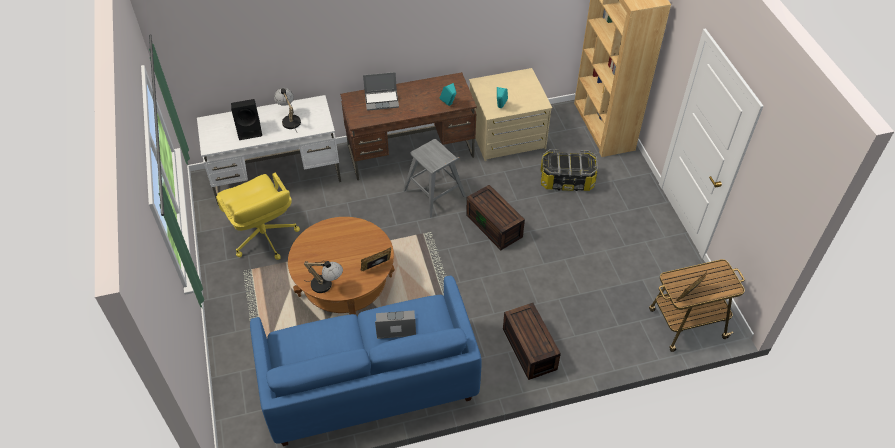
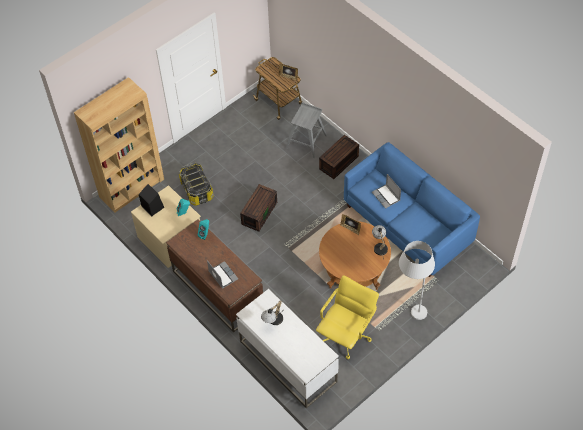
camera: 115 degrees left, 5 degrees up
black speaker [231,99,262,140] -> black speaker moved to [139,184,164,216]
grey stool [403,139,466,218] -> grey stool moved to [286,102,327,158]
none -> white floor lamp [399,241,435,320]

